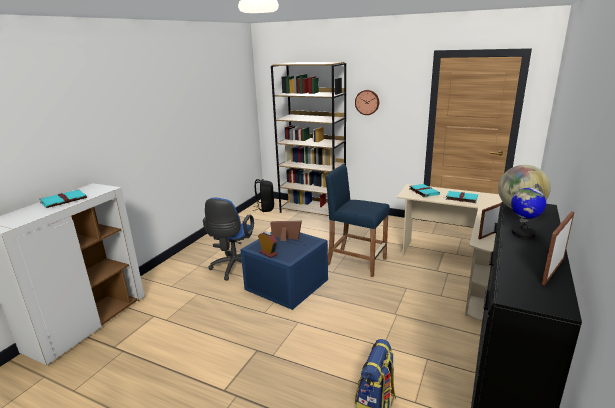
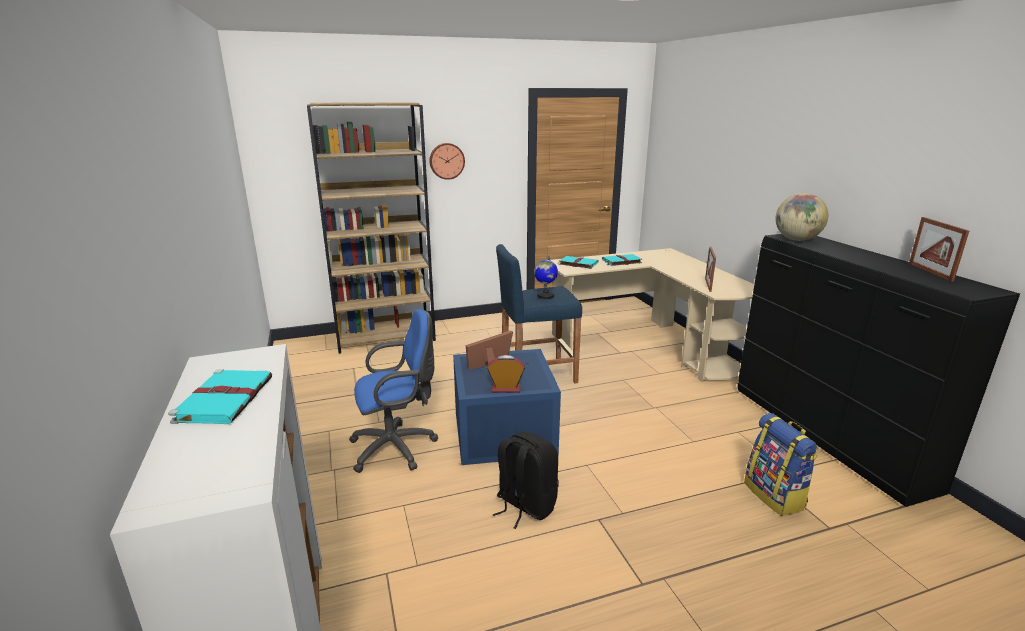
camera: 45 degrees left, 0 degrees up
blue office chair [203,198,254,281] -> blue office chair turned 75 degrees counterclockwise [349,309,438,473]
black backpack [253,179,274,212] -> black backpack moved to [493,432,559,529]
globe [511,184,546,238] -> globe moved to [534,256,558,299]

